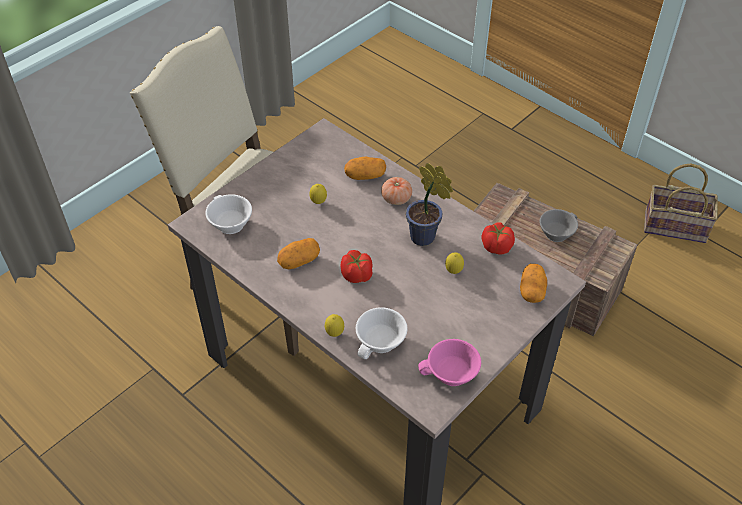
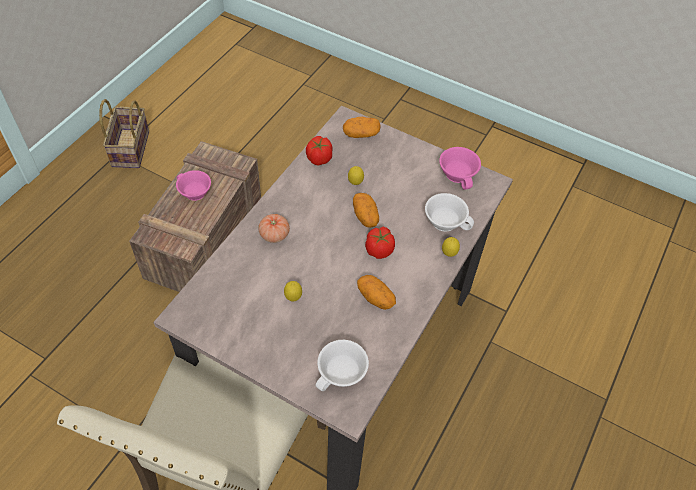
camera: 105 degrees left, 5 degrees up
potato [344,157,386,180] -> potato moved to [353,193,379,228]
potted plant [406,163,453,246] -> none
grey cup [540,209,578,242] -> pink cup [176,170,211,201]

